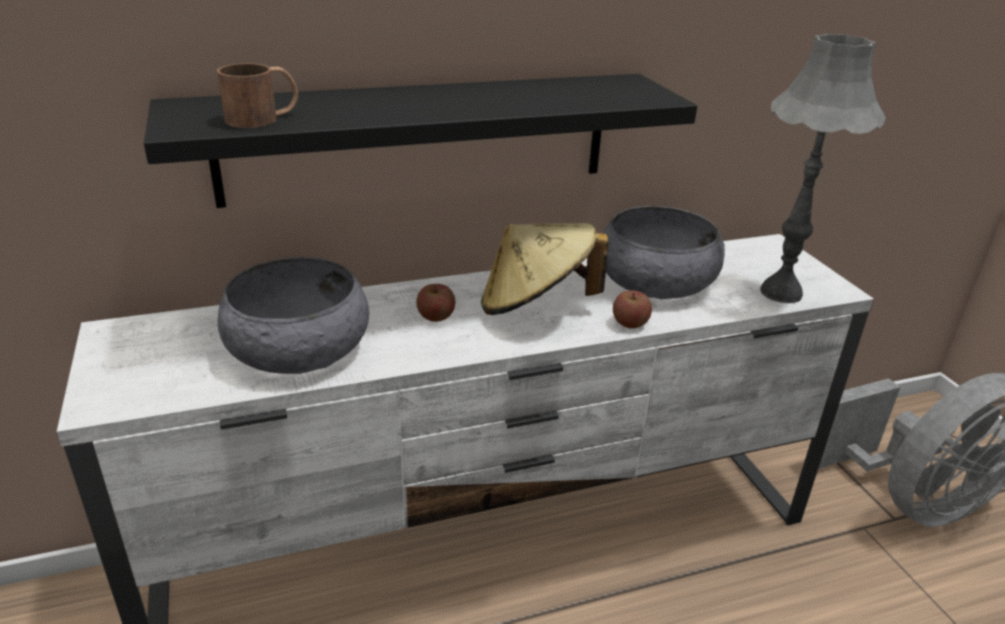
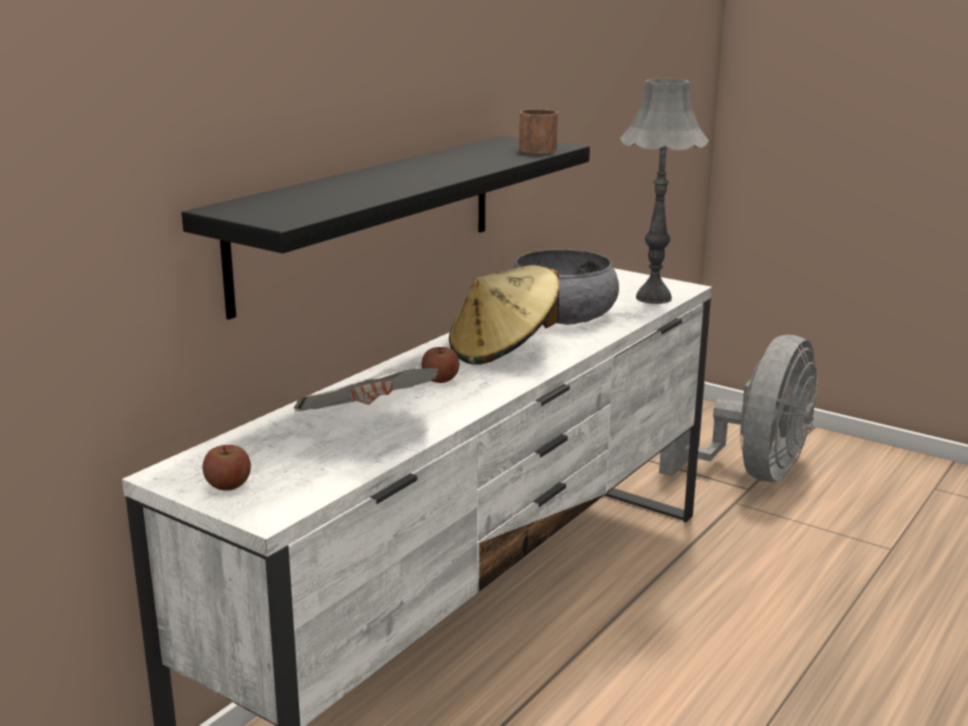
camera: 35 degrees left, 10 degrees down
brown mug [217,63,298,128] -> brown mug moved to [519,109,558,153]
grey bowl [218,257,369,374] -> newspaper [294,368,439,411]
apple [613,290,652,328] -> apple moved to [202,445,251,491]

